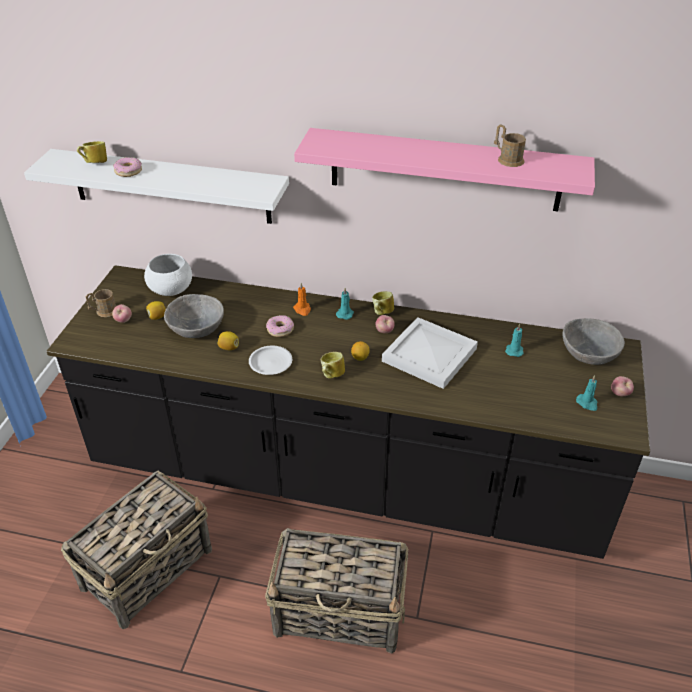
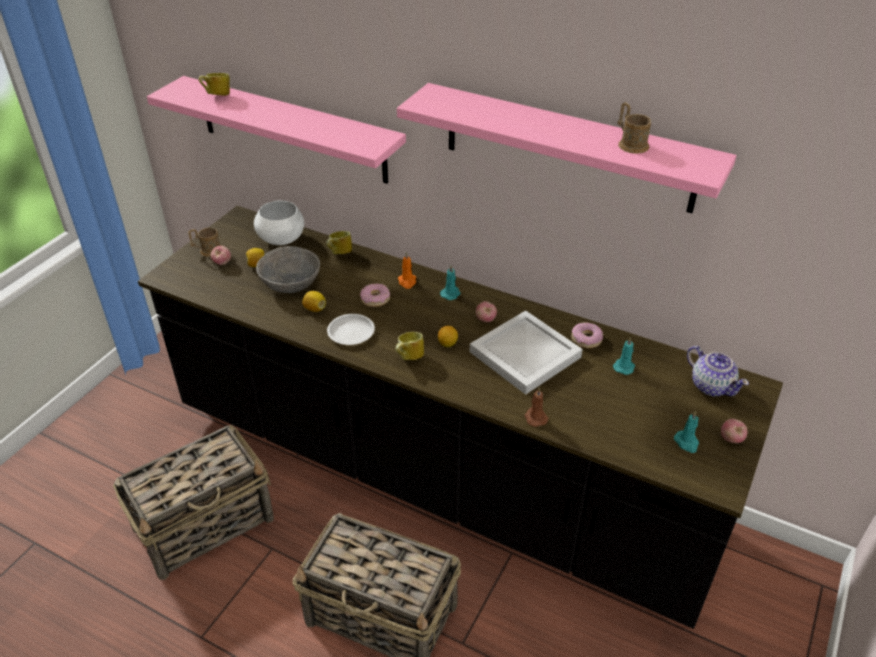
camera: 15 degrees right, 0 degrees up
white shelf [24,149,289,224] -> pink shelf [147,76,406,183]
donut [113,157,142,177] -> donut moved to [571,322,603,348]
mug [372,291,394,315] -> mug moved to [326,231,352,254]
grey bowl [562,318,625,365] -> teapot [687,346,749,396]
none -> brown candle [525,388,548,427]

